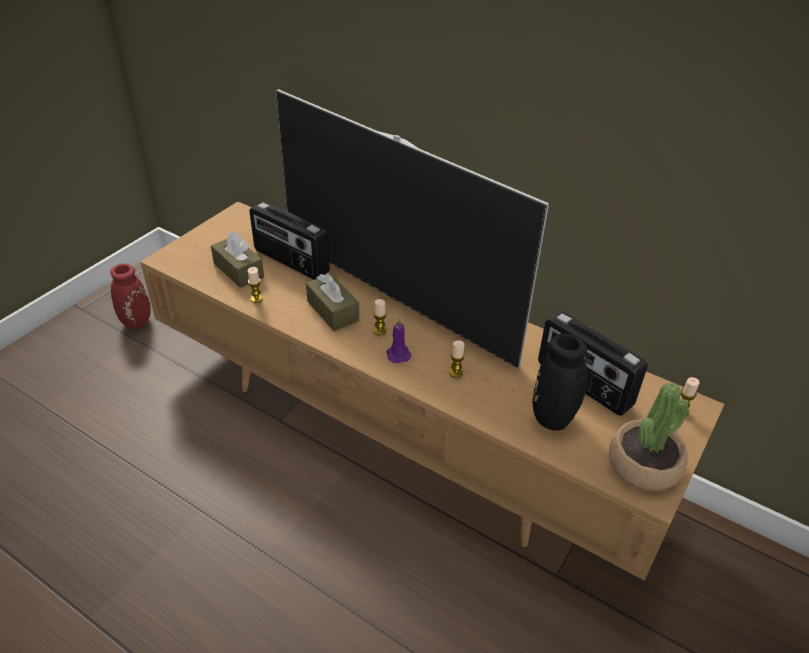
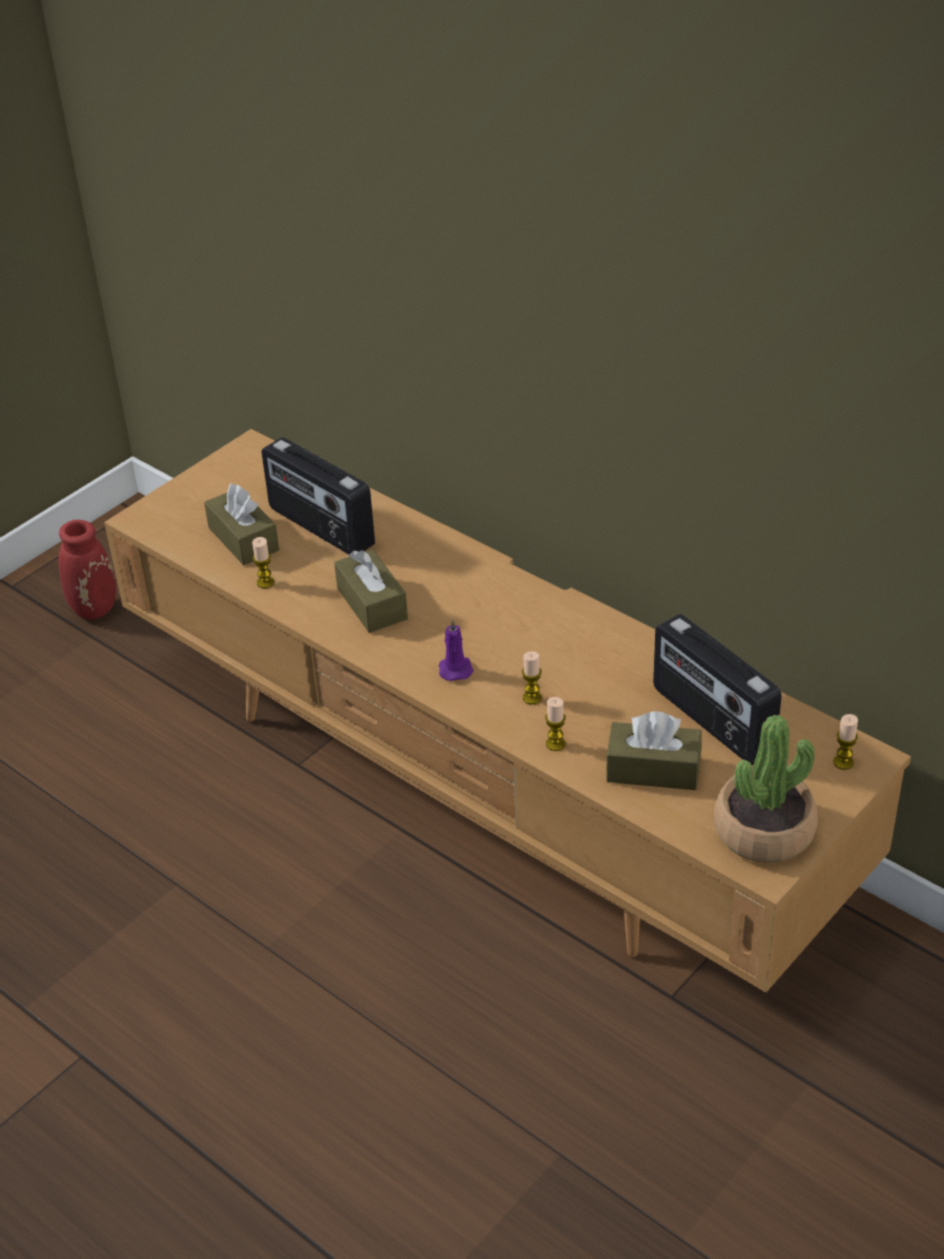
camera: 10 degrees right, 0 degrees up
television [275,89,549,368] -> none
candle [373,299,387,335] -> candle moved to [545,697,566,751]
black vase [533,333,588,431] -> brown tissue box [606,712,702,790]

